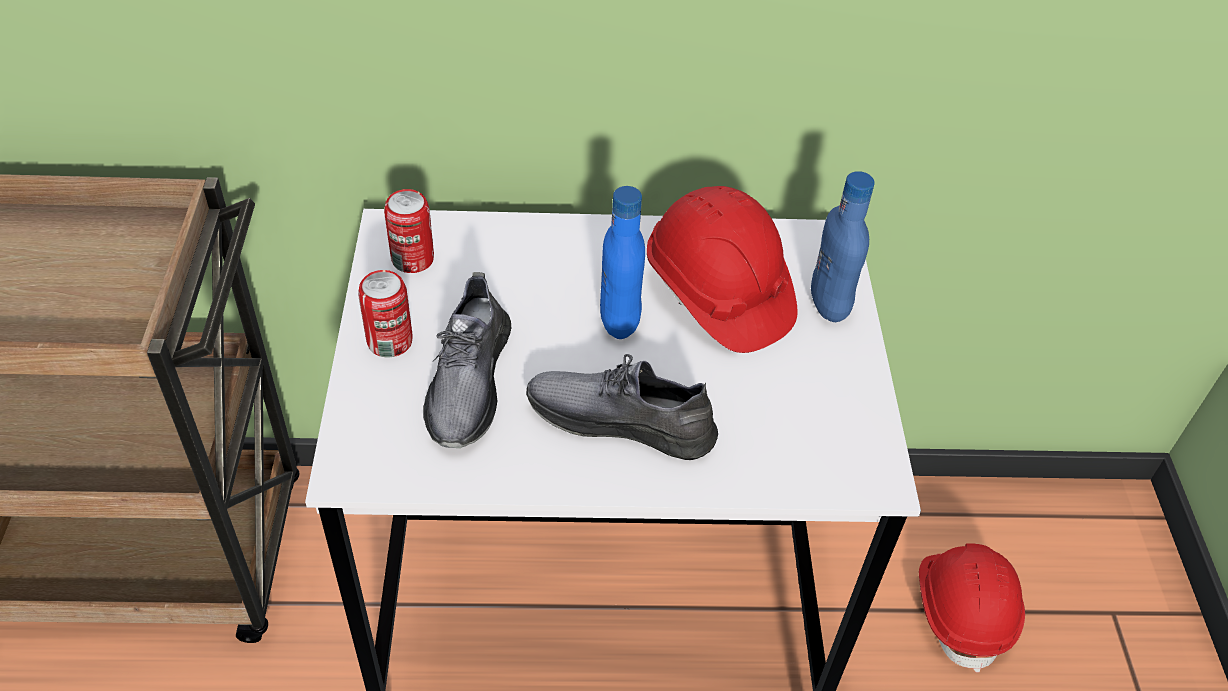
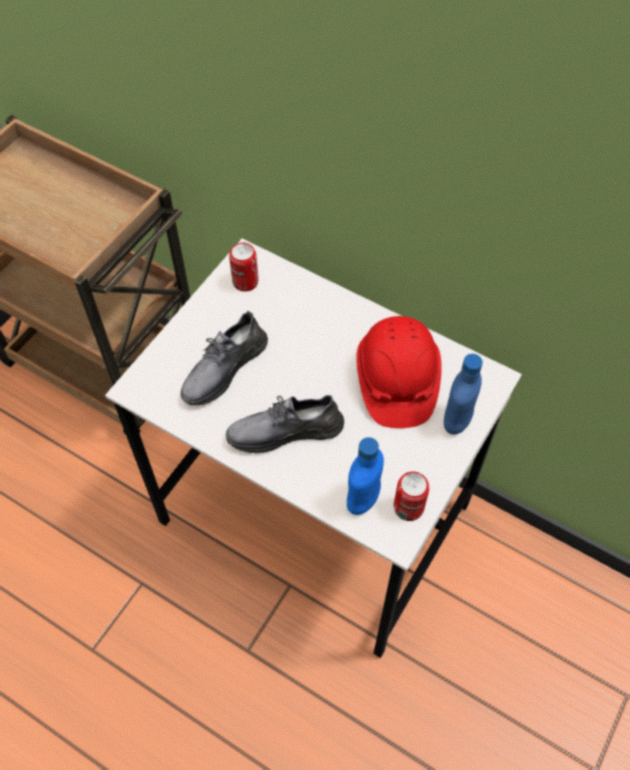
camera: 35 degrees right, 10 degrees up
can [358,270,413,357] -> can moved to [394,472,429,521]
grey shoe [526,354,718,460] -> grey shoe turned 60 degrees counterclockwise [226,395,344,453]
blue bottle [600,186,645,339] -> blue bottle moved to [347,437,384,515]
red hard hat [919,543,1025,673] -> none

